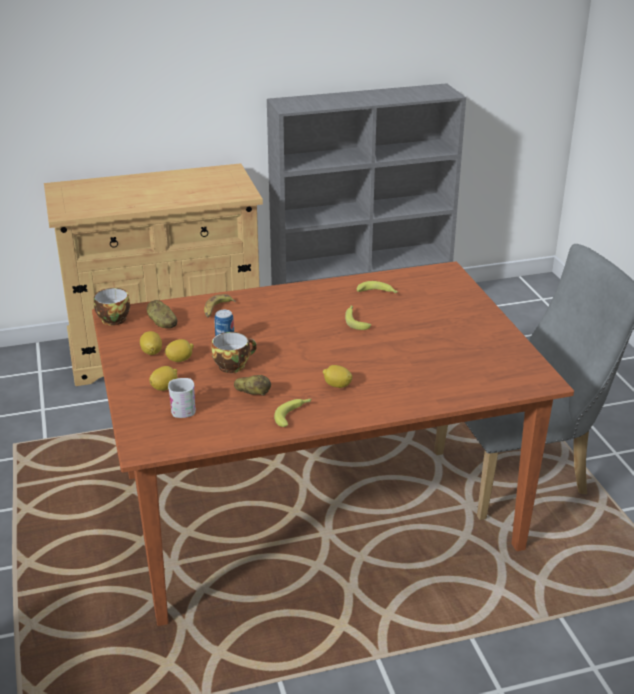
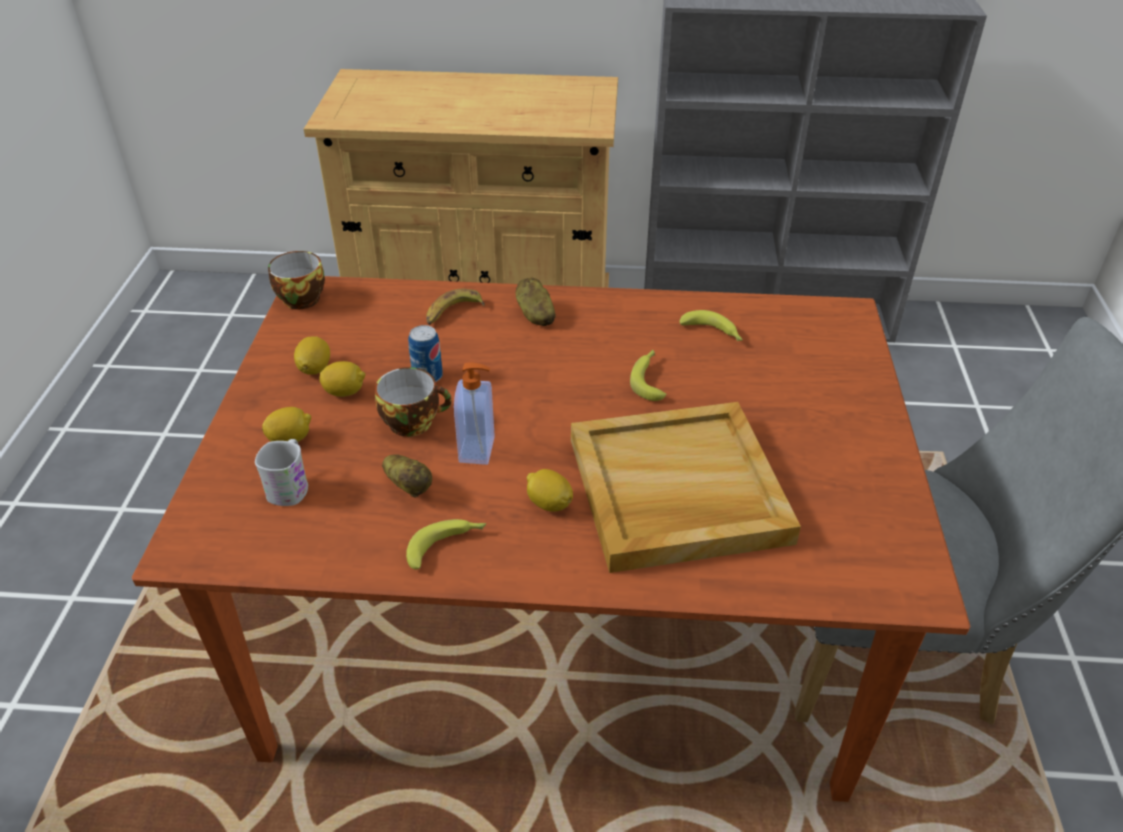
camera: 20 degrees right, 10 degrees up
potato [147,300,177,328] -> potato moved to [516,278,556,326]
none -> soap dispenser [454,362,495,465]
none -> beige tray [571,402,801,573]

